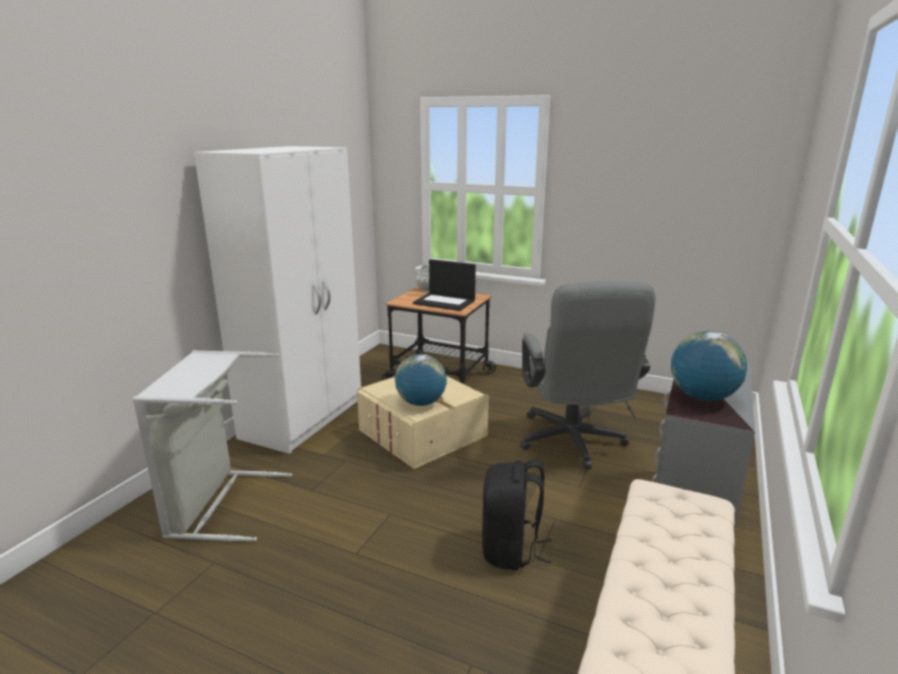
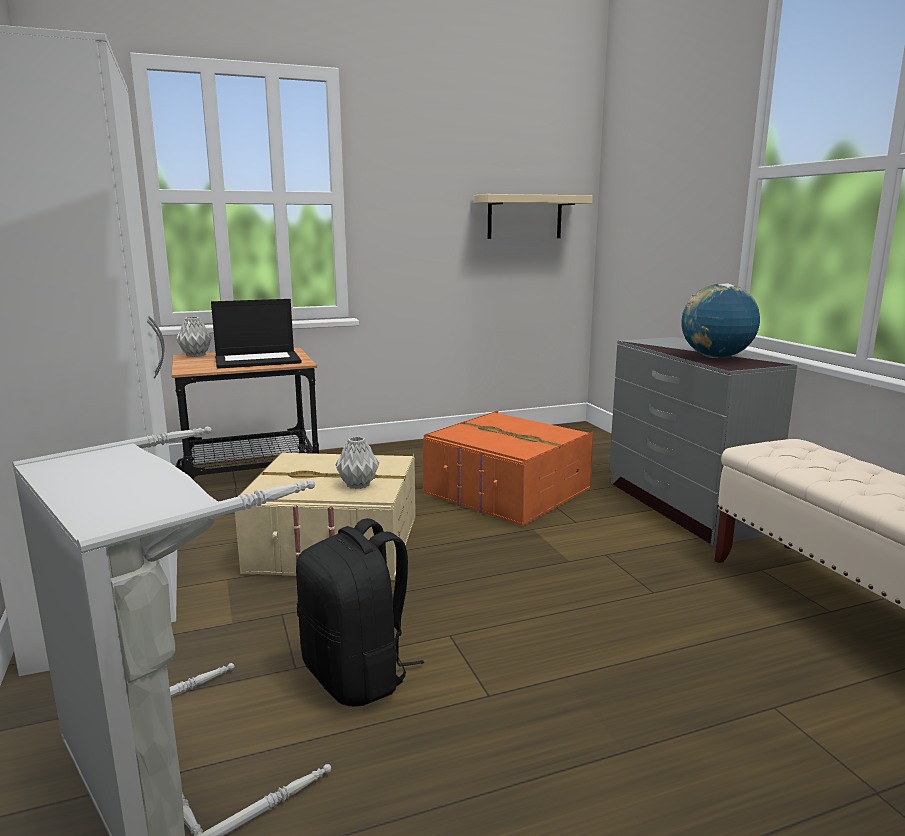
camera: 45 degrees left, 5 degrees down
globe [395,354,447,406] -> grey vase [336,436,379,489]
black backpack [482,460,551,570] -> black backpack moved to [296,518,424,707]
grey office chair [520,281,656,469] -> orange storage box [423,411,594,526]
none -> beige shelf [474,194,593,239]

